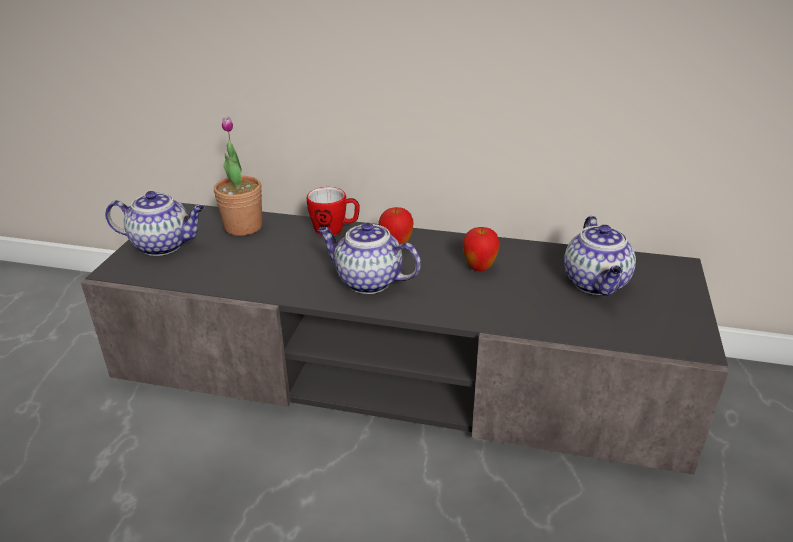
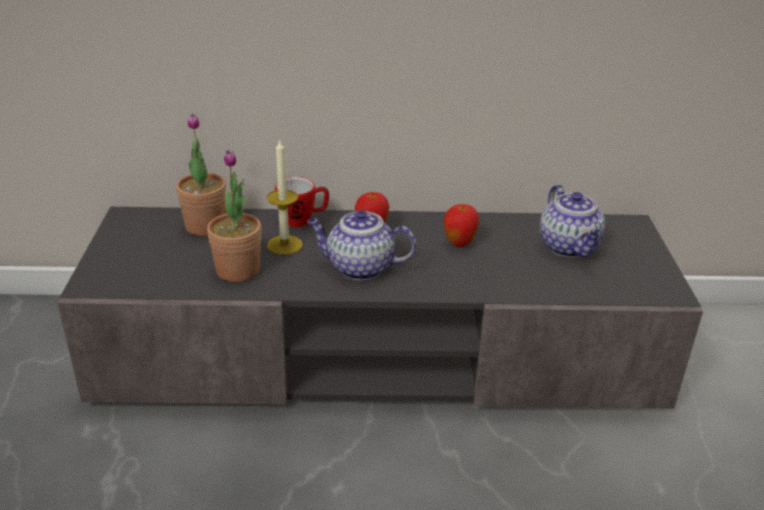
camera: 15 degrees left, 0 degrees up
teapot [105,191,205,256] -> none
none -> potted plant [207,150,262,282]
none -> candle [267,138,303,255]

